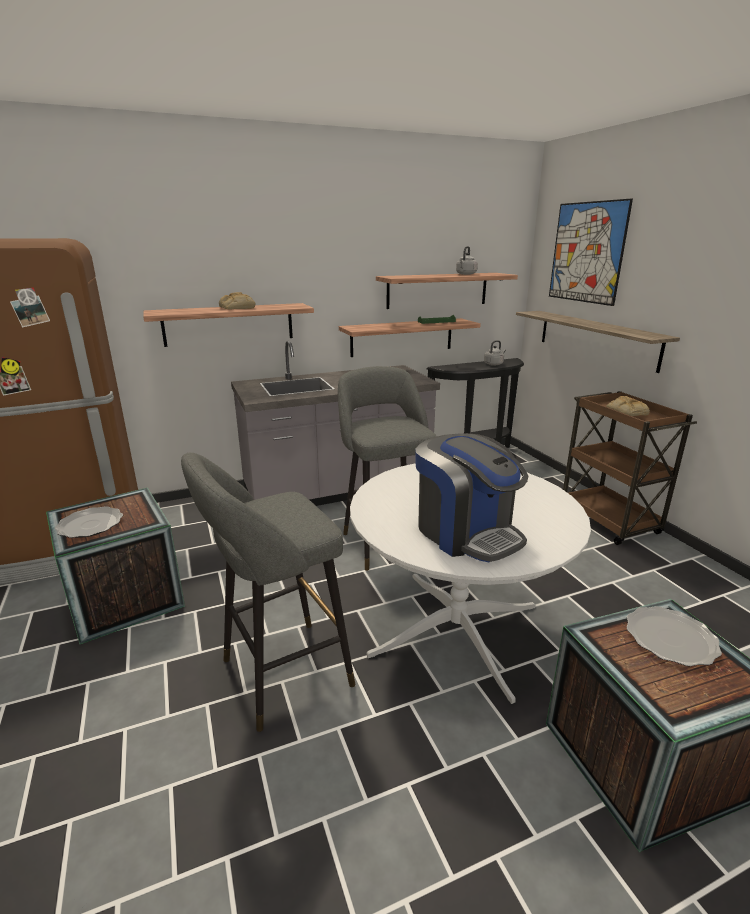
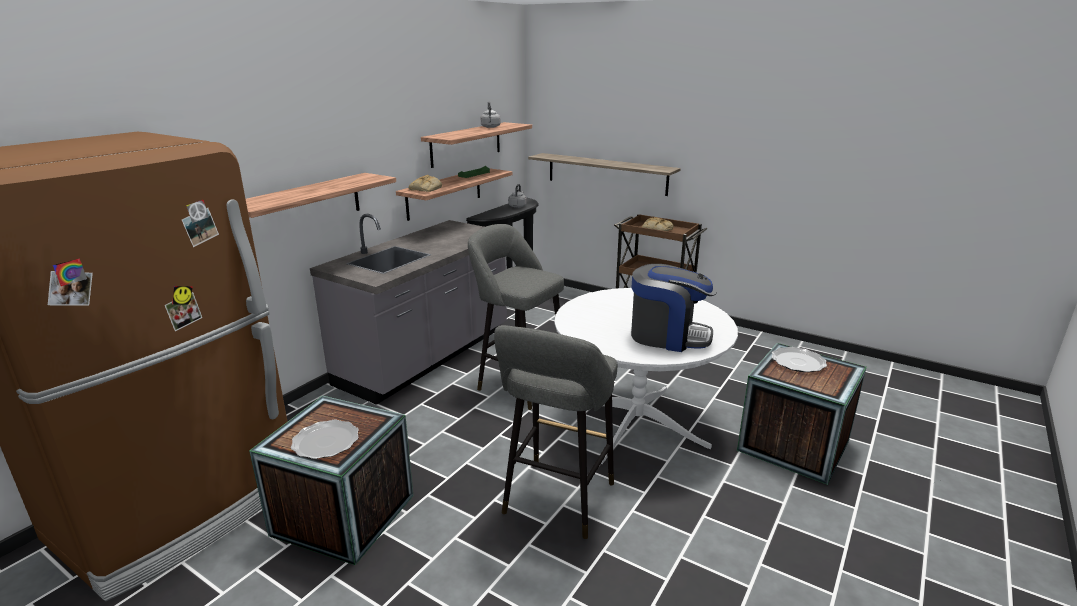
camera: 35 degrees left, 0 degrees up
bread [219,292,255,309] -> bread moved to [409,175,442,192]
picture [549,199,633,306] -> none

